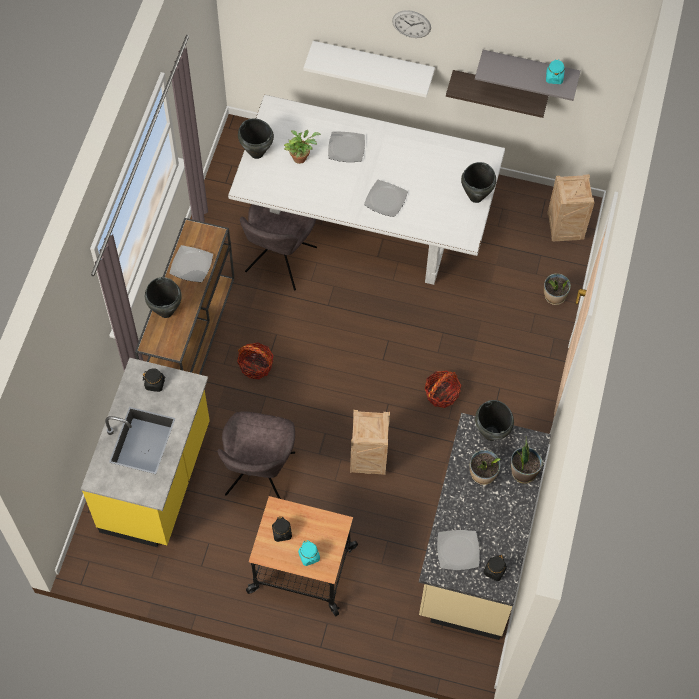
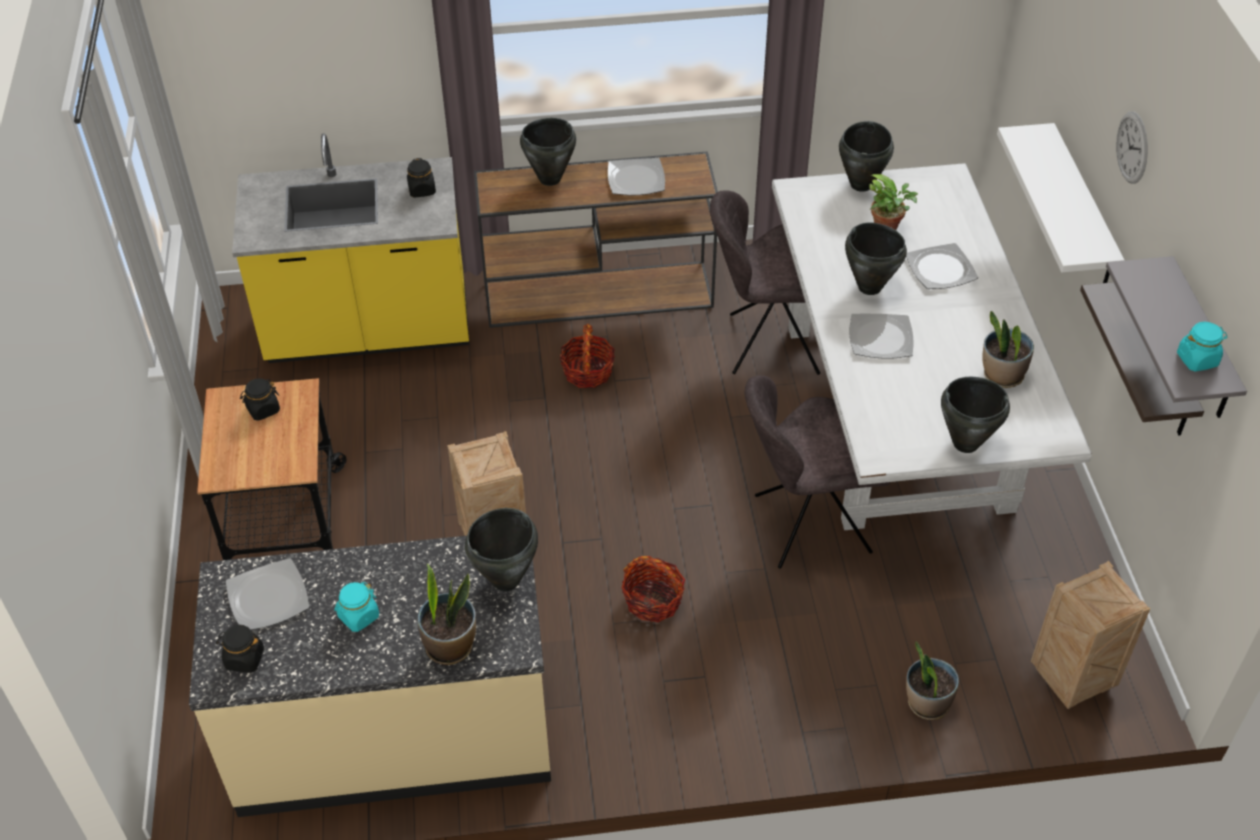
camera: 70 degrees right, 15 degrees down
grey chair [218,411,295,499] -> grey chair moved to [745,375,890,569]
turquoise jar [298,540,320,566] -> turquoise jar moved to [334,582,379,632]
potted plant [470,450,501,485] -> potted plant moved to [983,311,1034,388]
none -> black cooking pot [845,222,907,295]

